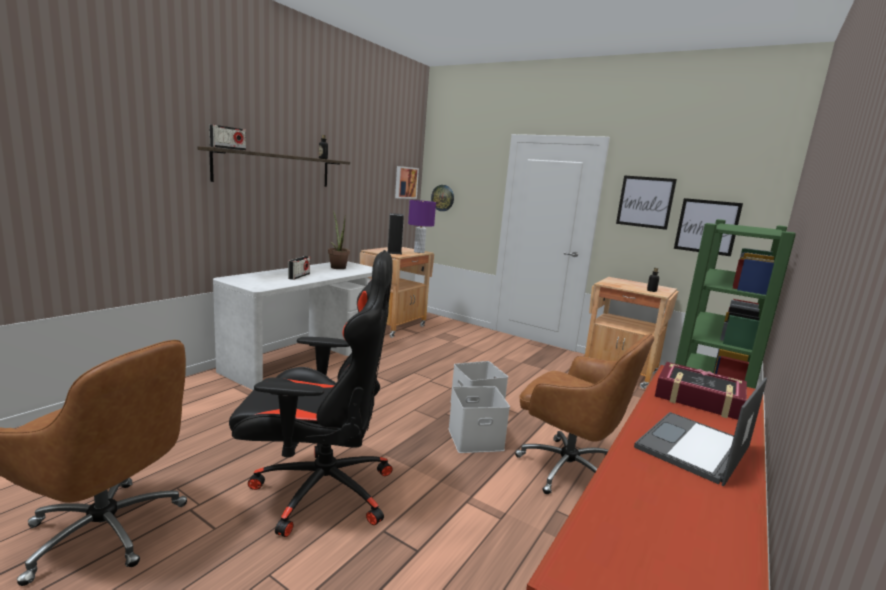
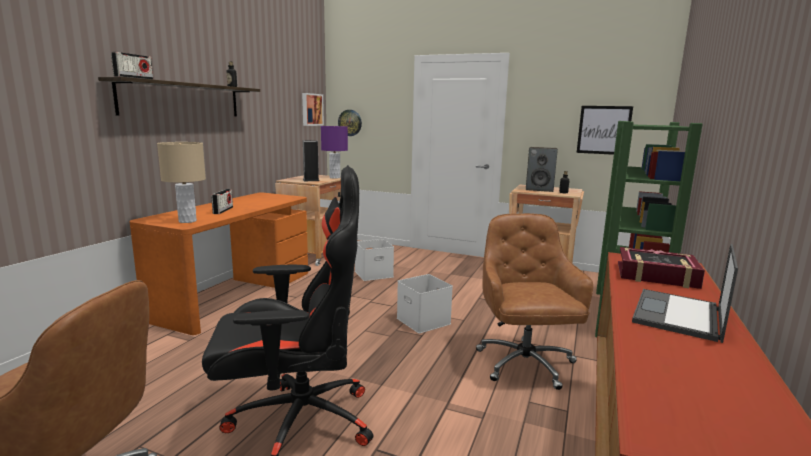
camera: 10 degrees left, 0 degrees up
white desk [213,261,373,390] -> orange desk [129,193,308,335]
potted plant [328,210,350,269] -> none
white storage box [448,386,510,453] -> white storage box moved to [355,239,394,281]
brown office chair [515,334,654,494] -> brown office chair turned 120 degrees counterclockwise [476,213,593,390]
picture [616,175,677,230] -> none
none -> beige table lamp [157,142,206,223]
none -> speaker [526,147,558,192]

